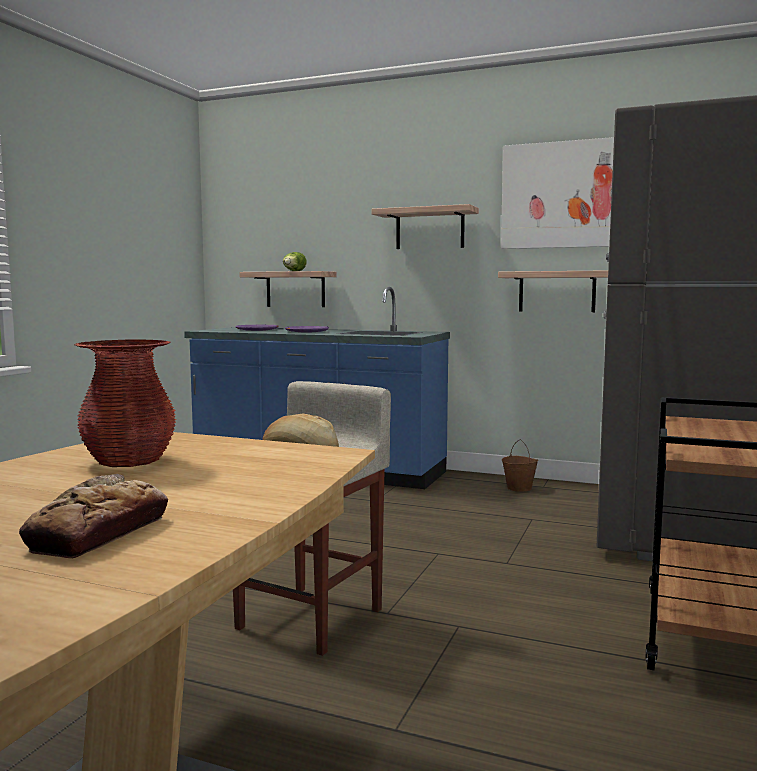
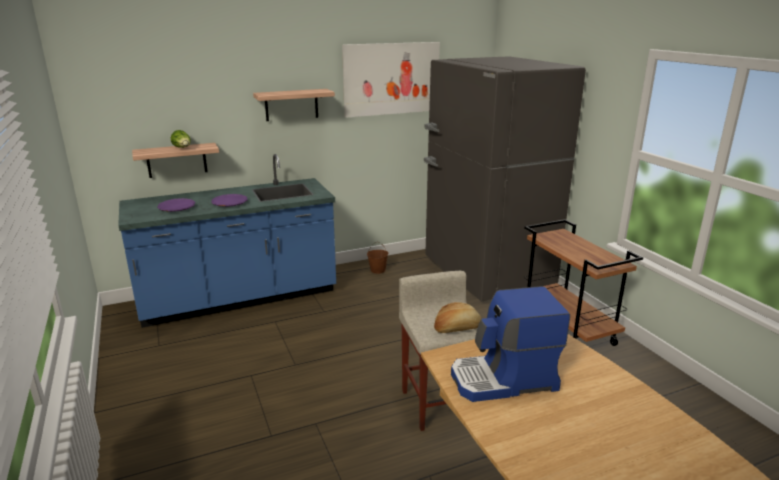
camera: 45 degrees left, 15 degrees up
bread [19,474,168,559] -> none
red vase [74,340,176,467] -> coffee machine [451,286,570,402]
shelf [498,270,608,312] -> none

